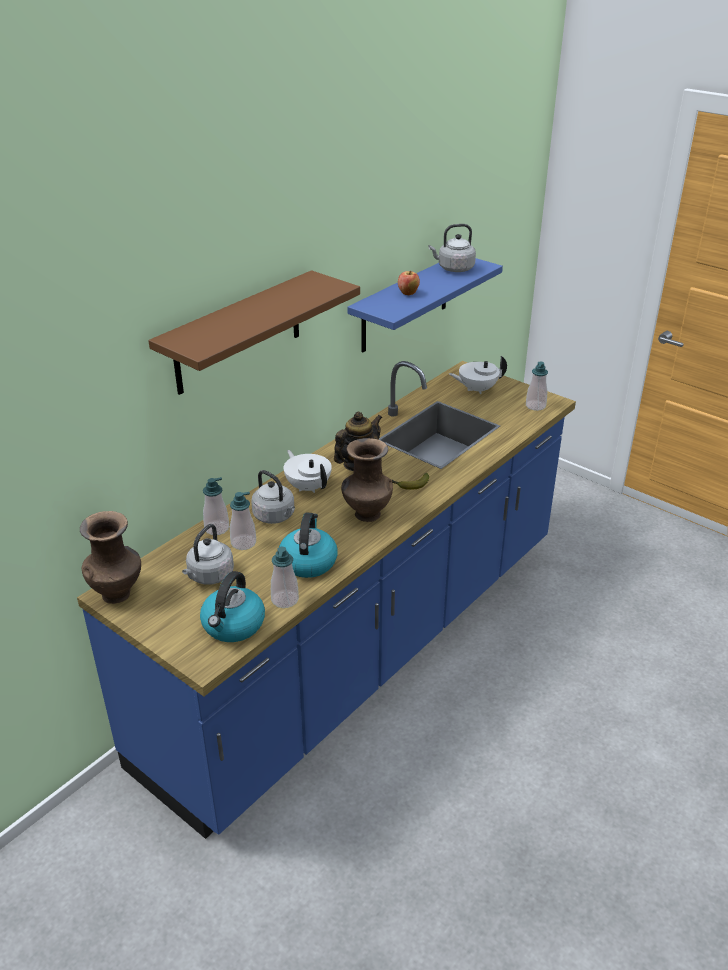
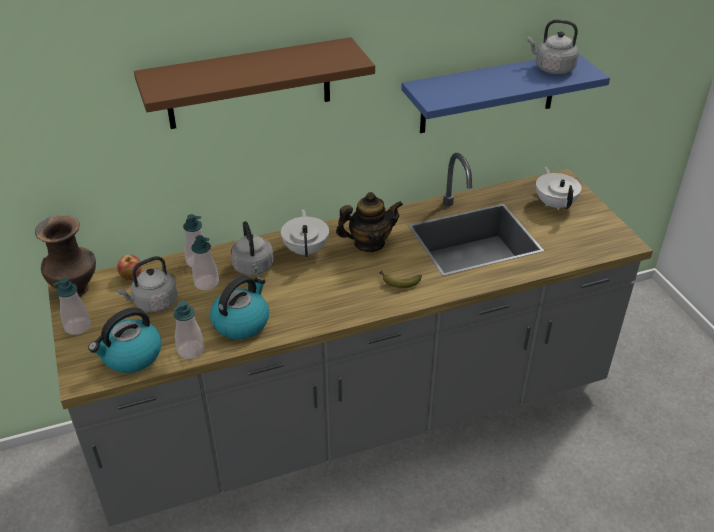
camera: 30 degrees right, 5 degrees up
blue counter [77,361,576,839] -> grey counter [47,153,653,527]
brown vase [341,438,393,522] -> none
apple [398,271,420,295] -> apple moved to [117,255,142,280]
white teapot [449,356,507,394] -> white teapot turned 60 degrees clockwise [536,167,582,211]
soap dispenser [526,361,548,411] -> soap dispenser moved to [53,278,91,335]

